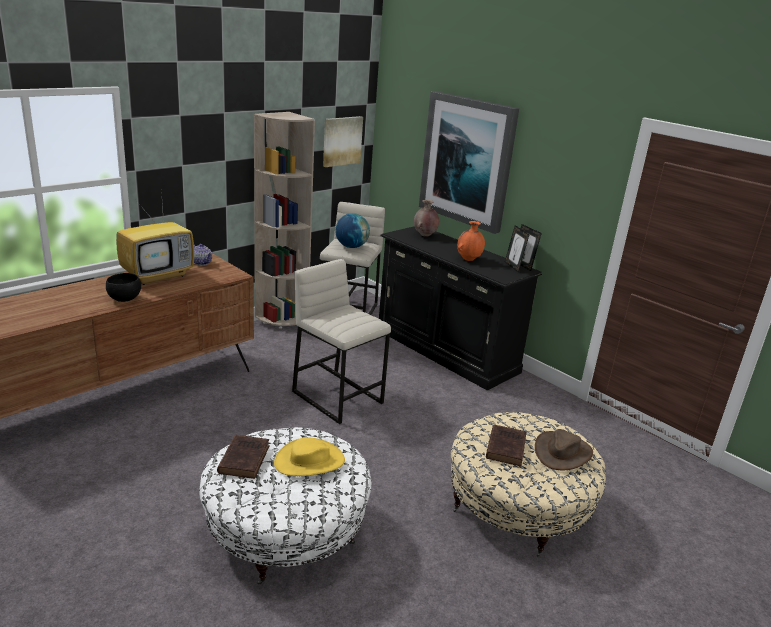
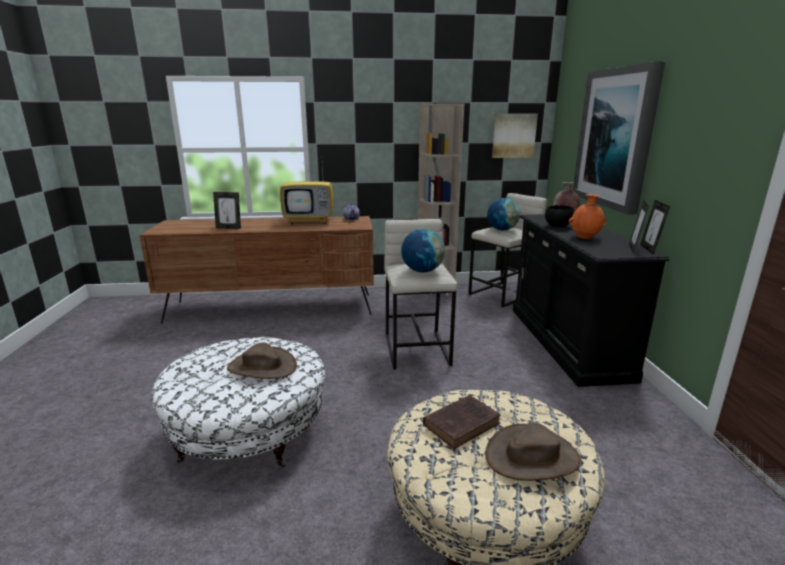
camera: 40 degrees right, 5 degrees down
black bowl [106,273,141,302] -> black bowl moved to [545,205,575,227]
brown book [217,435,270,479] -> none
yellow hat [274,437,345,476] -> brown hat [227,342,297,379]
none -> picture frame [213,192,241,229]
none -> globe [401,229,445,272]

